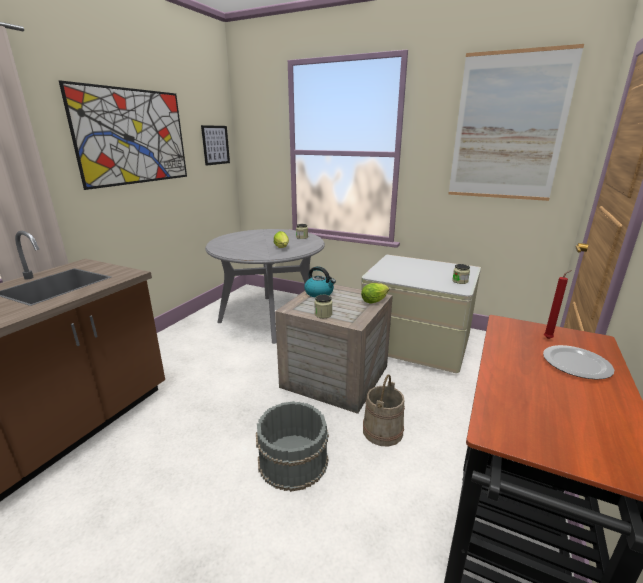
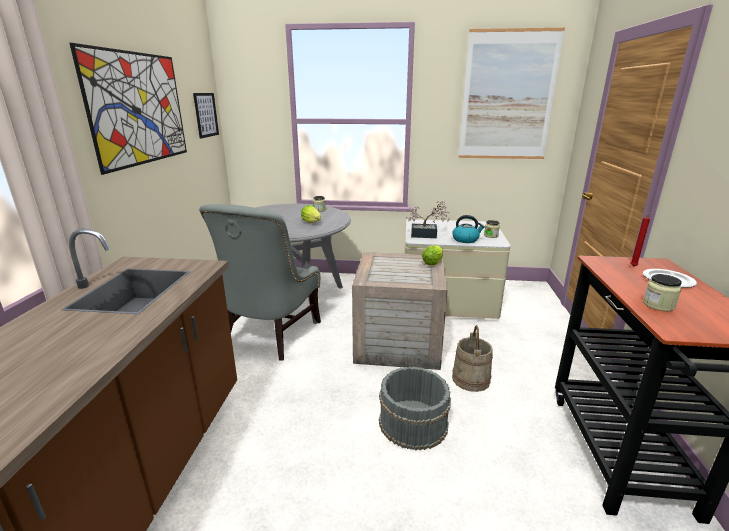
camera: 20 degrees left, 0 degrees up
kettle [304,266,336,297] -> kettle moved to [452,215,485,243]
jar [314,295,332,318] -> jar moved to [643,274,682,311]
none -> grey chair [199,204,321,361]
none -> potted plant [405,201,450,238]

